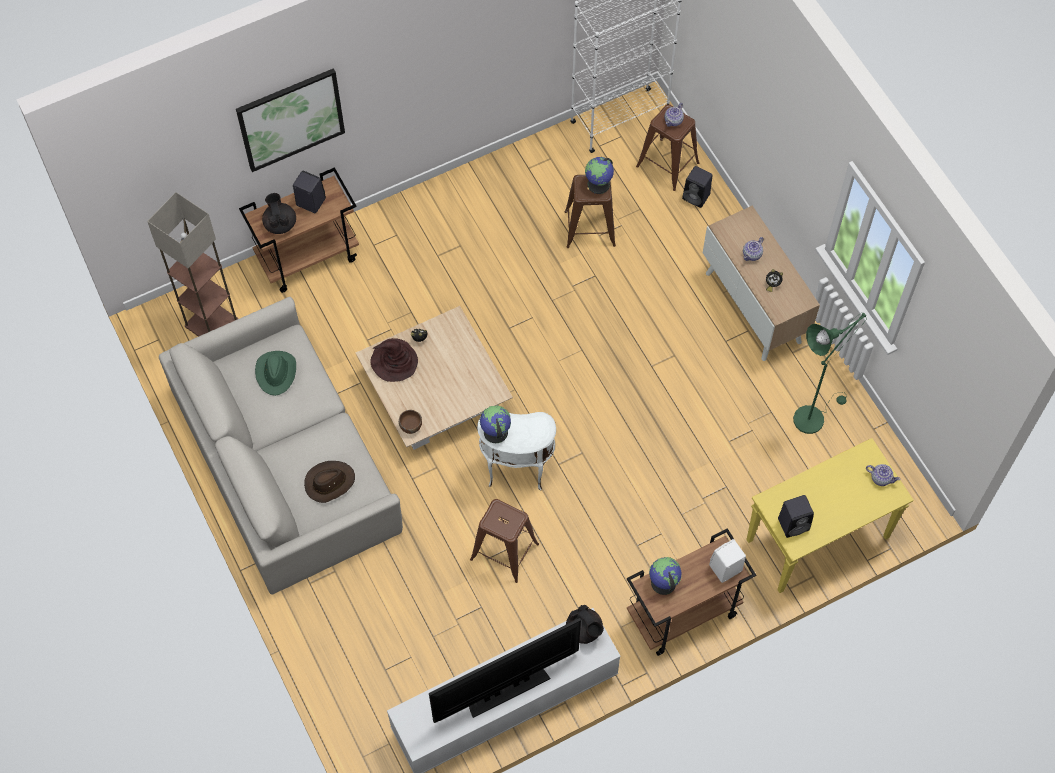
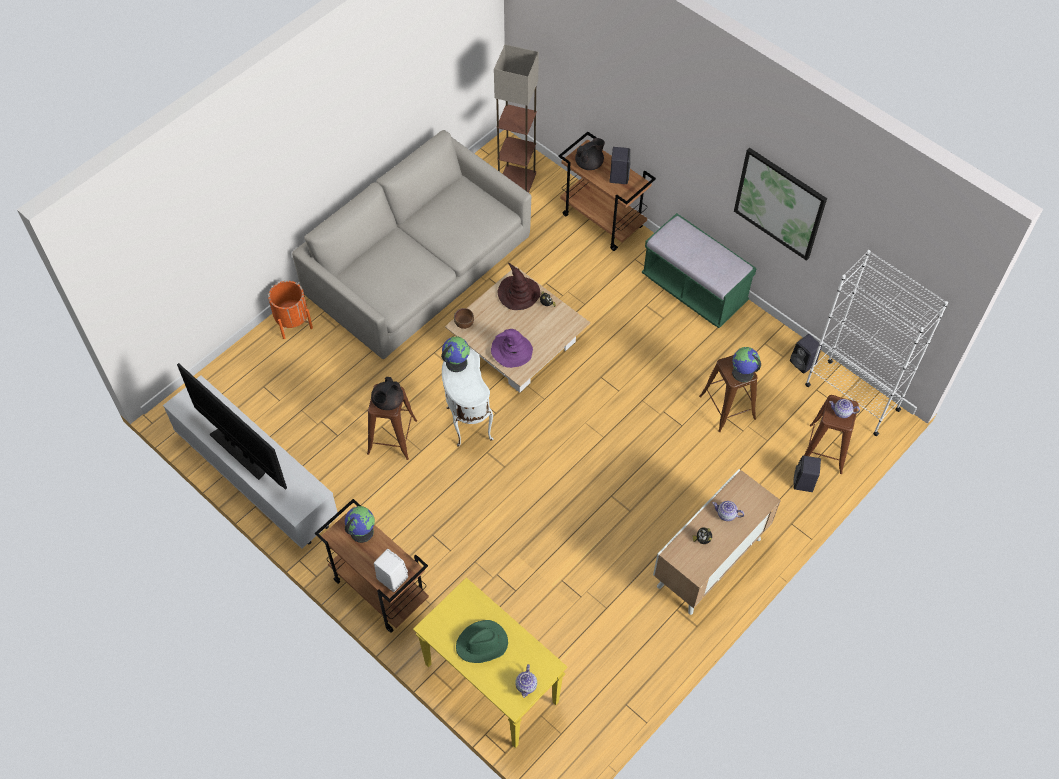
camera: 70 degrees right, 5 degrees down
picture [236,68,345,172] -> picture moved to [734,148,827,261]
green hat [255,351,296,396] -> green hat moved to [456,620,508,663]
brown hat [304,461,355,503] -> none
black teapot [566,605,604,644] -> black teapot moved to [371,377,403,410]
black speaker [778,495,814,538] -> black speaker moved to [790,334,822,374]
green floor lamp [793,313,867,434] -> none
none -> orange planter [268,281,313,339]
none -> purple hat [491,329,533,368]
none -> green bench [642,213,757,328]

